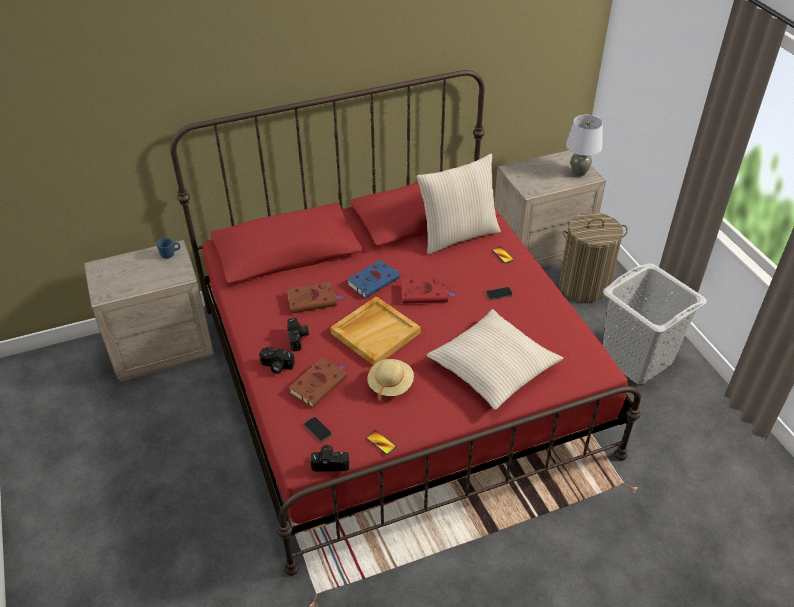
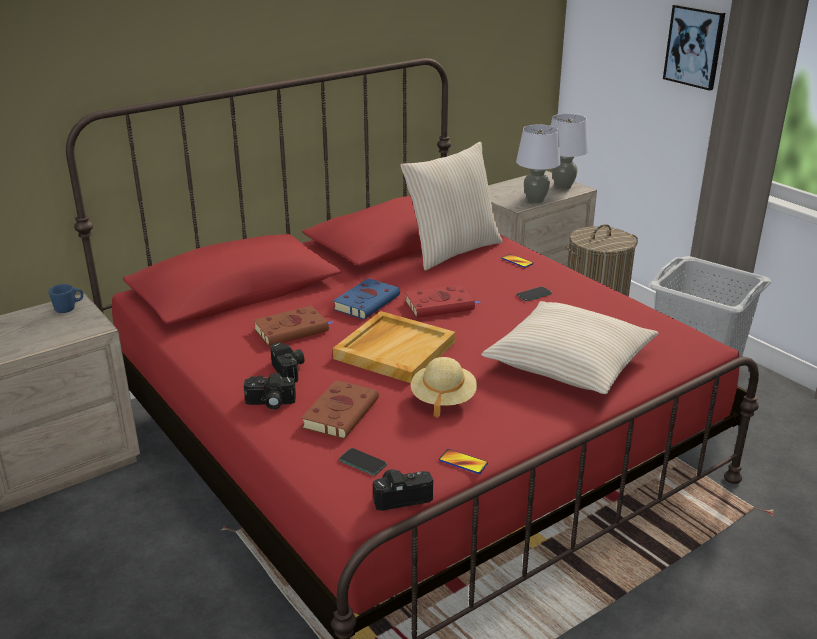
camera: 15 degrees left, 15 degrees down
none -> grey table lamp [516,124,561,203]
none -> picture [663,4,725,91]

